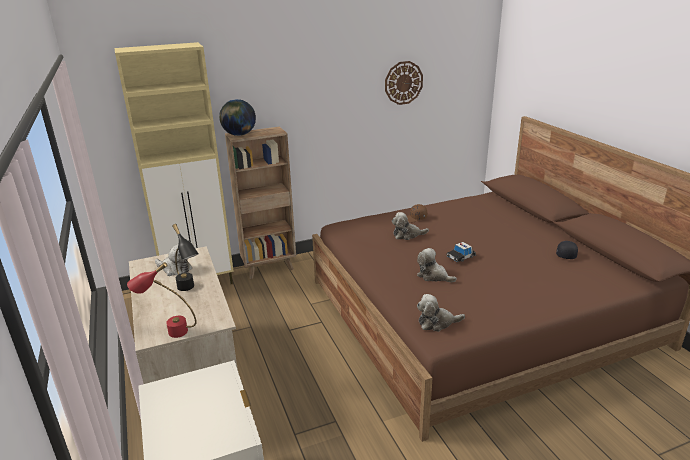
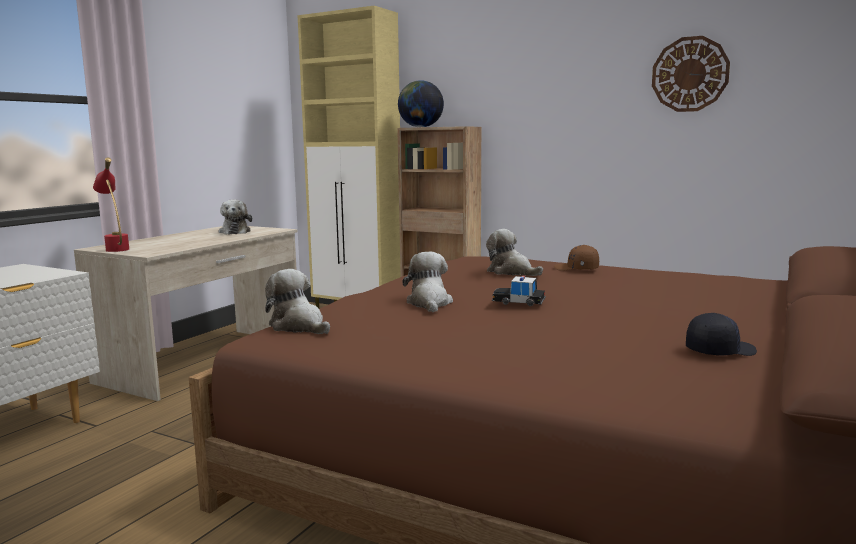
camera: 50 degrees right, 15 degrees down
black table lamp [172,224,199,291] -> none

